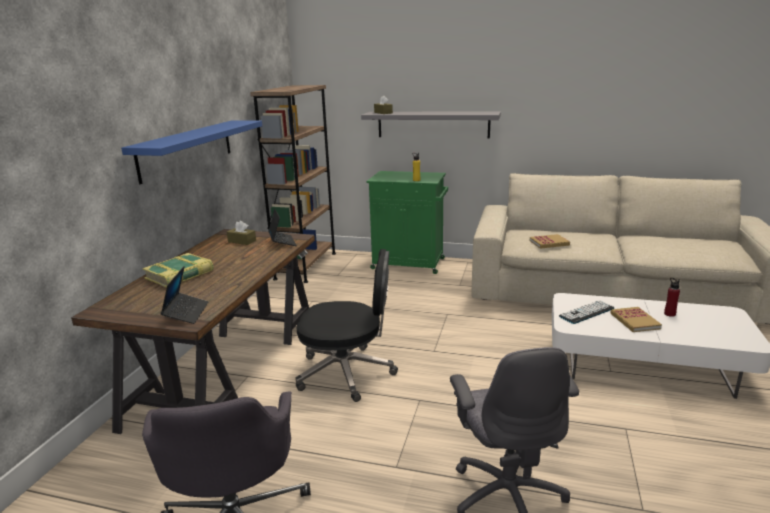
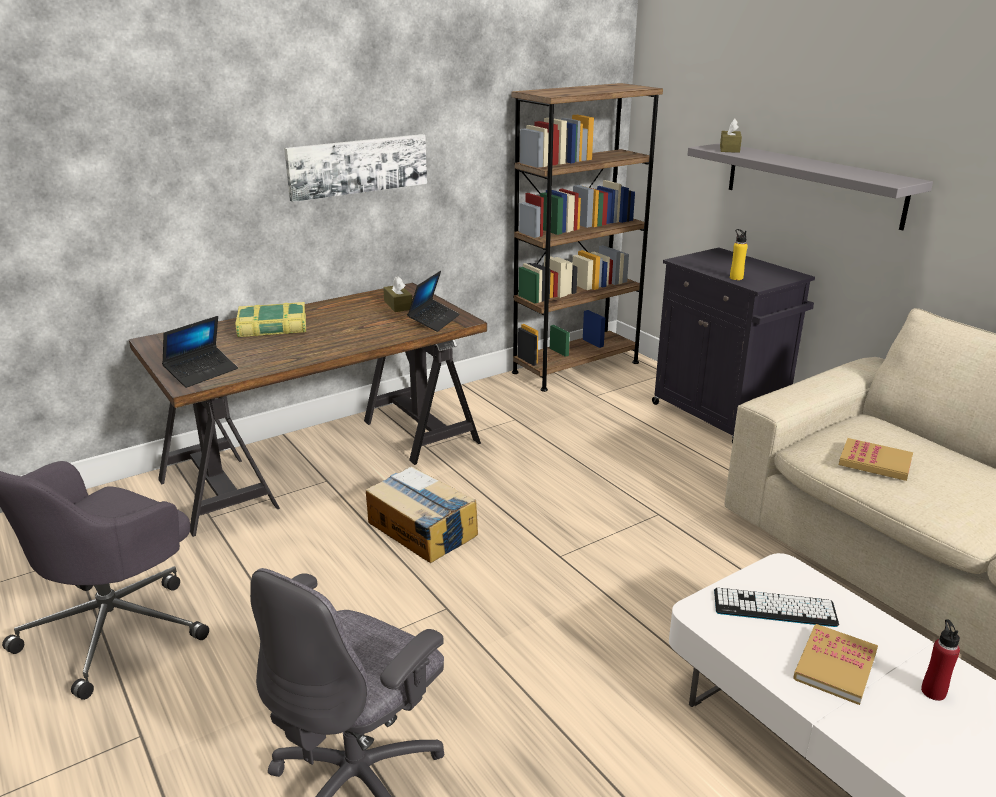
camera: 40 degrees right, 5 degrees up
blue shelf [121,120,262,184] -> picture [284,134,427,202]
black office chair [295,249,398,402] -> cardboard box [366,466,478,563]
green cabinet [367,171,448,274] -> black cabinet [652,248,815,444]

